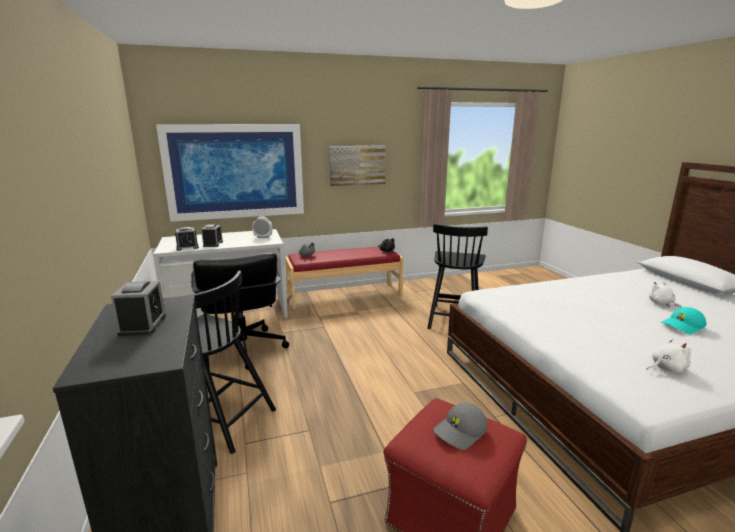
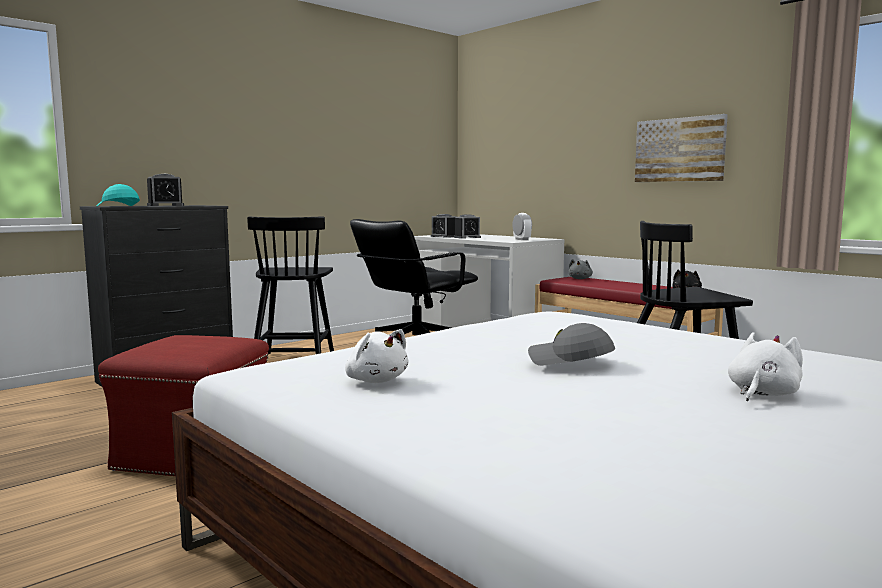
camera: 65 degrees right, 10 degrees down
picture [156,124,304,222] -> none
grey cap [433,403,488,450] -> grey cap moved to [528,323,615,366]
turquoise cap [661,307,706,334] -> turquoise cap moved to [97,184,140,206]

